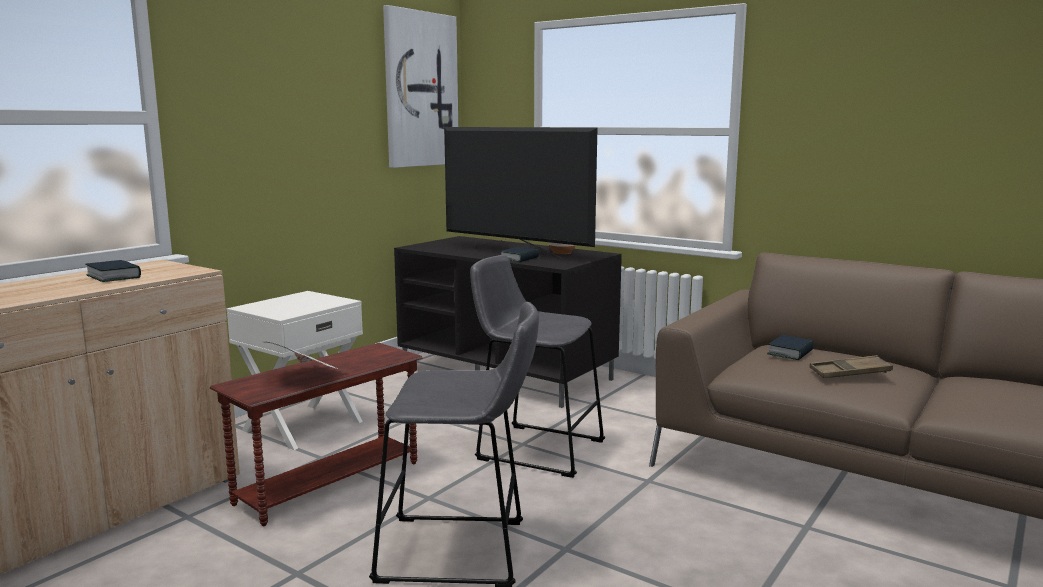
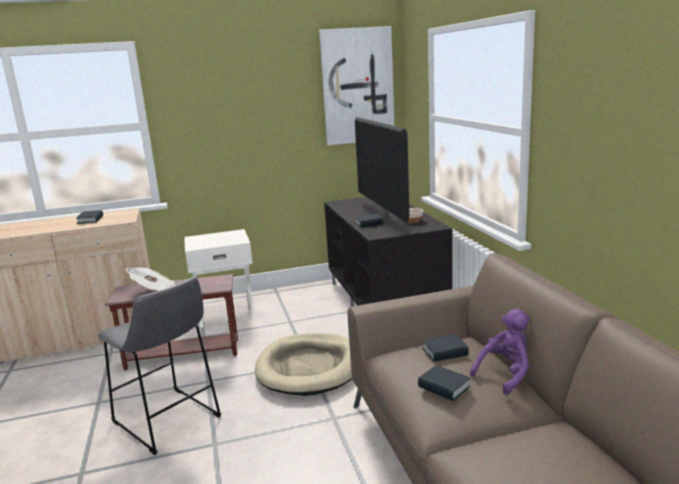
camera: 40 degrees right, 5 degrees up
grey stool [470,255,605,478] -> beige dog bed [255,333,352,396]
brown tray [810,355,893,378] -> book [418,365,471,401]
none -> purple plush toy [470,309,530,395]

